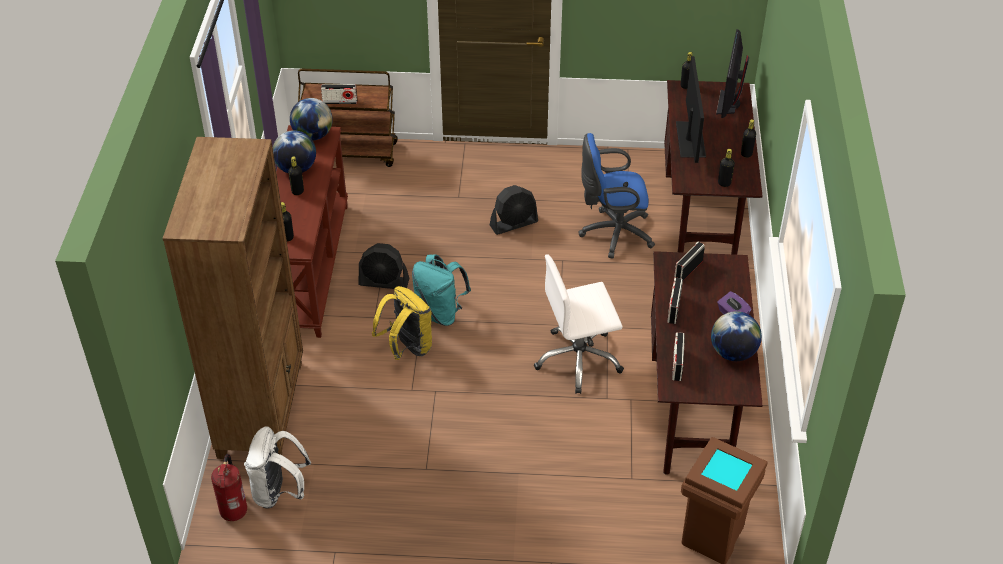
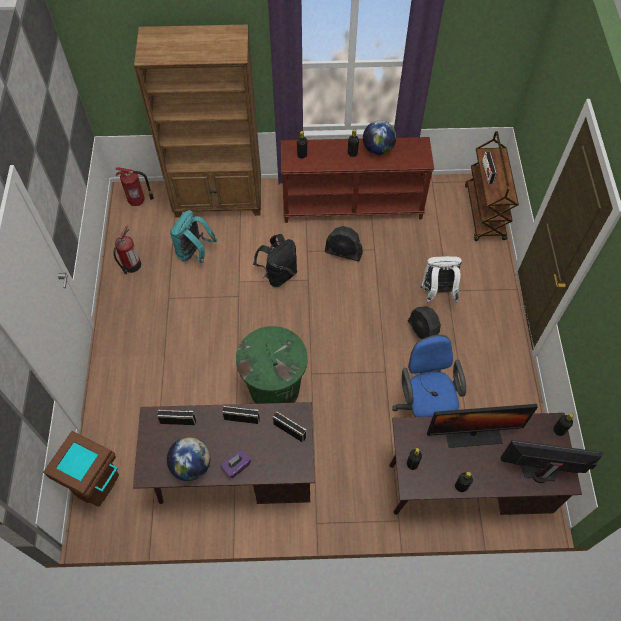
camera: 85 degrees right, 15 degrees up
white backpack [244,426,311,509] -> white backpack moved to [421,256,462,303]
globe [290,98,333,141] -> none
black fan [358,243,409,289] -> black fan turned 75 degrees counterclockwise [325,226,363,261]
yellow backpack [372,286,432,360] -> black backpack [253,234,297,287]
turquoise backpack [412,254,471,326] -> turquoise backpack moved to [170,210,217,263]
white office chair [534,254,624,394] -> green trash can [236,326,308,404]
none -> fire extinguisher [113,225,141,274]

